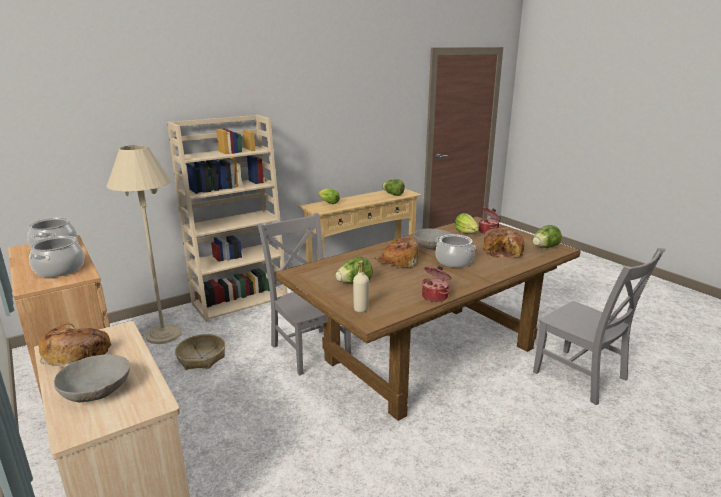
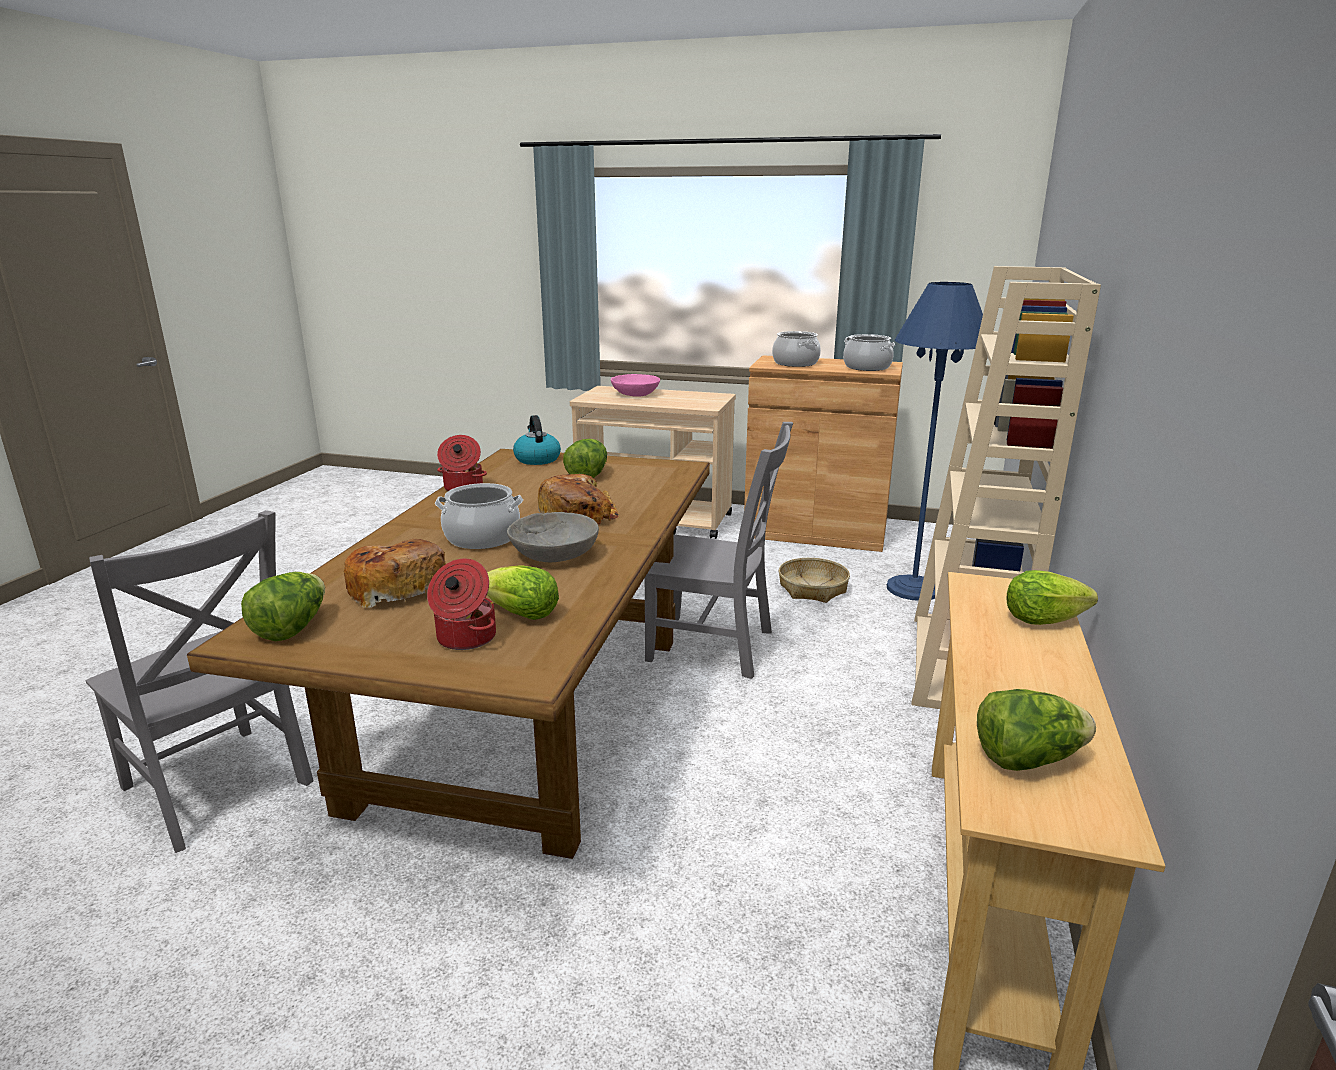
camera: 140 degrees right, 0 degrees up
bread [39,323,111,366] -> none
grey bowl [54,354,130,402] -> pink bowl [611,374,660,397]
beige floor lamp [106,145,182,344] -> blue floor lamp [887,282,983,601]
beige bottle [353,260,369,312] -> kettle [513,415,561,465]
grey chair [533,248,665,405] -> grey chair turned 150 degrees counterclockwise [85,510,313,853]

